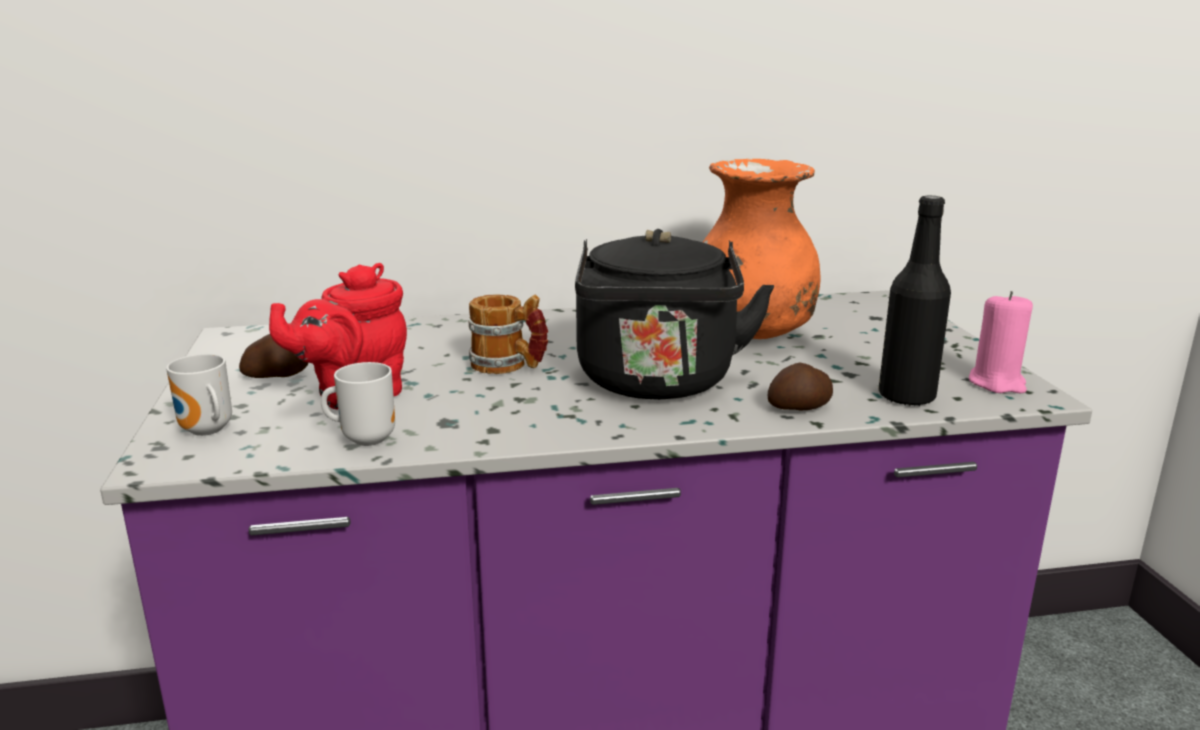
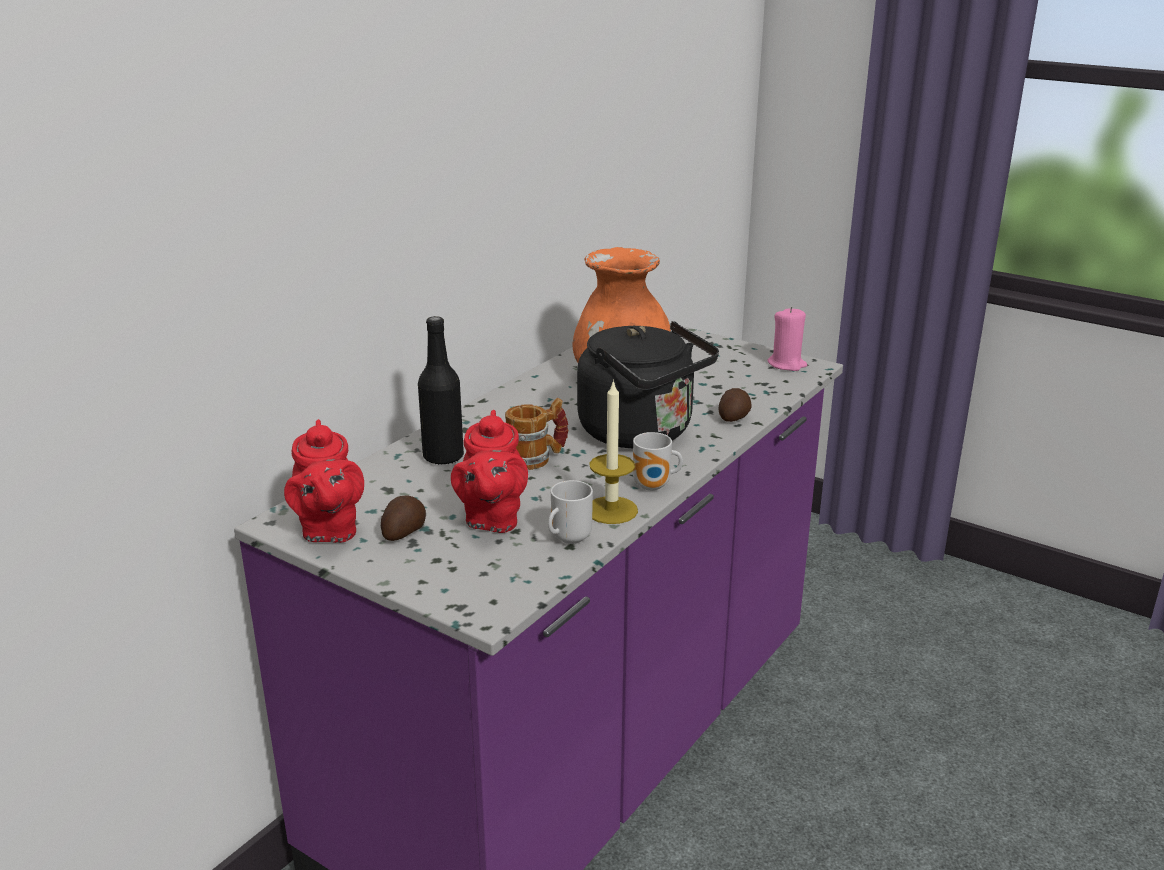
camera: 45 degrees left, 5 degrees up
mug [166,354,232,436] -> mug moved to [633,432,683,491]
black bottle [878,196,951,406] -> black bottle moved to [418,316,464,465]
none -> red teapot [284,419,364,543]
none -> candle [589,380,638,524]

